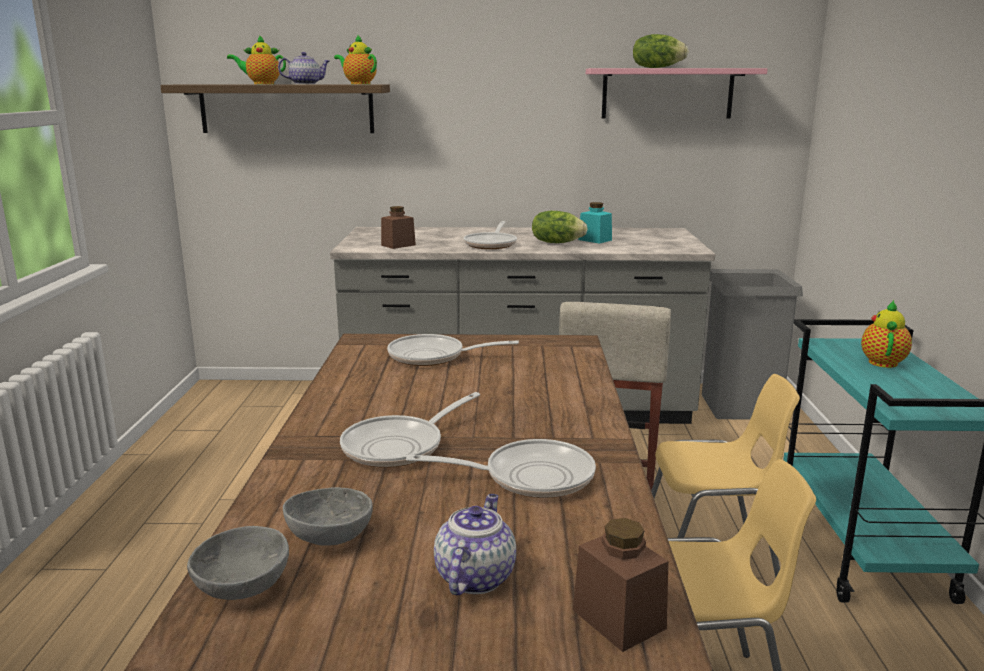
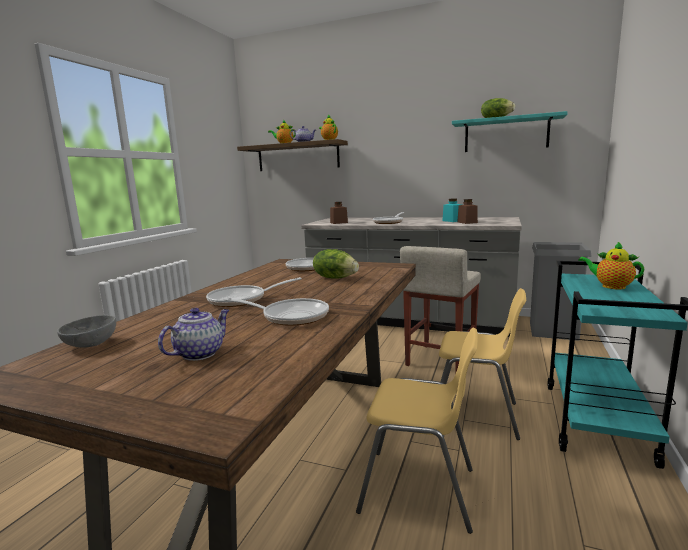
camera: 20 degrees right, 5 degrees down
grey bowl [283,487,373,545] -> none
lettuce [532,211,588,243] -> lettuce moved to [313,249,359,279]
brown jar [573,518,668,652] -> brown jar moved to [457,199,478,224]
pink shelf [586,68,768,119] -> turquoise shelf [452,111,568,152]
teapot [861,300,912,368] -> teapot turned 90 degrees counterclockwise [578,242,645,290]

